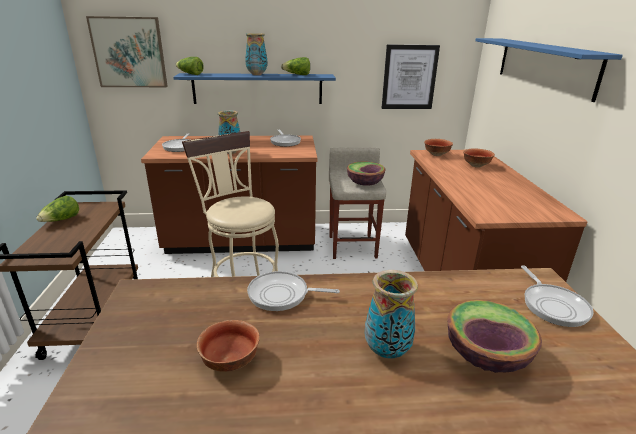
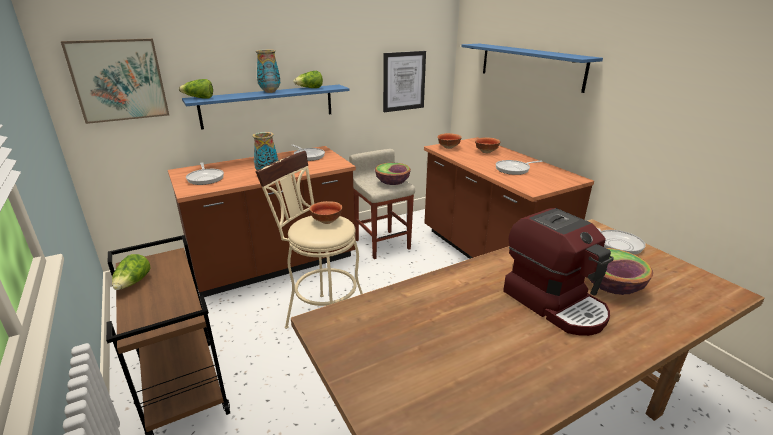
camera: 25 degrees left, 0 degrees up
bowl [197,320,260,372] -> bowl moved to [310,201,342,224]
frying pan [247,271,340,311] -> frying pan moved to [496,160,542,175]
vase [365,270,418,359] -> coffee machine [503,208,614,336]

